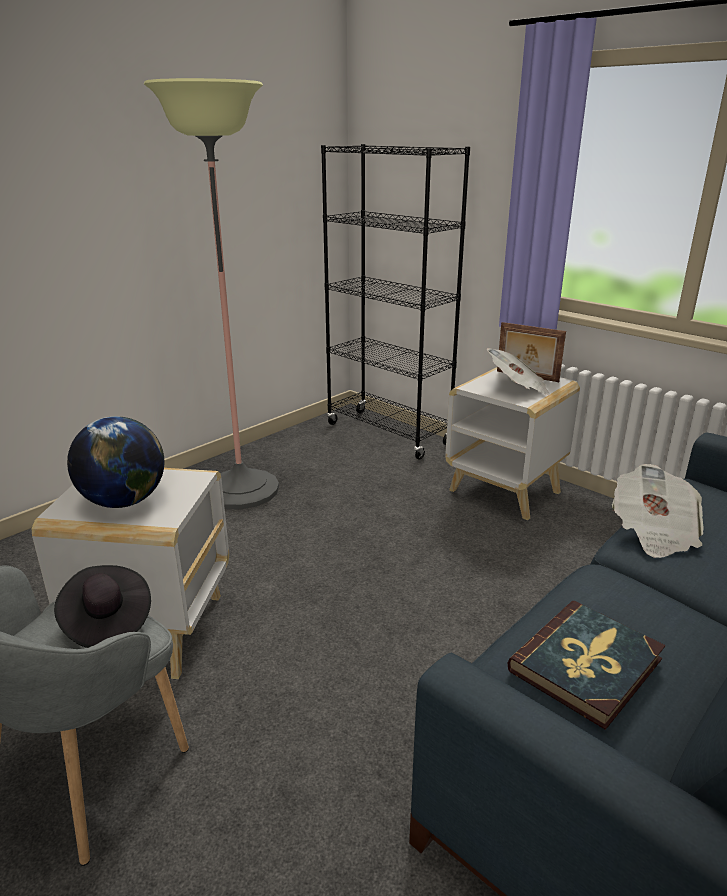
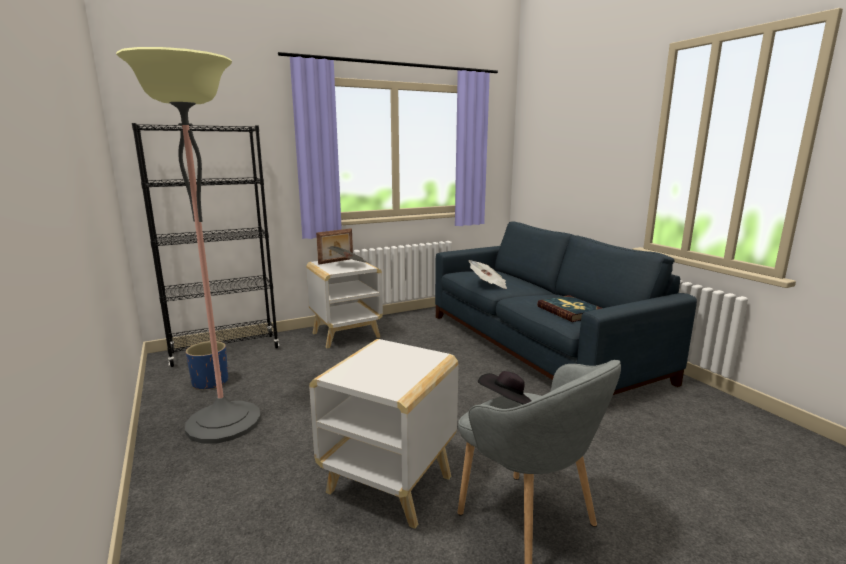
camera: 70 degrees left, 10 degrees down
globe [67,416,164,508] -> none
none -> blue planter [186,341,228,390]

